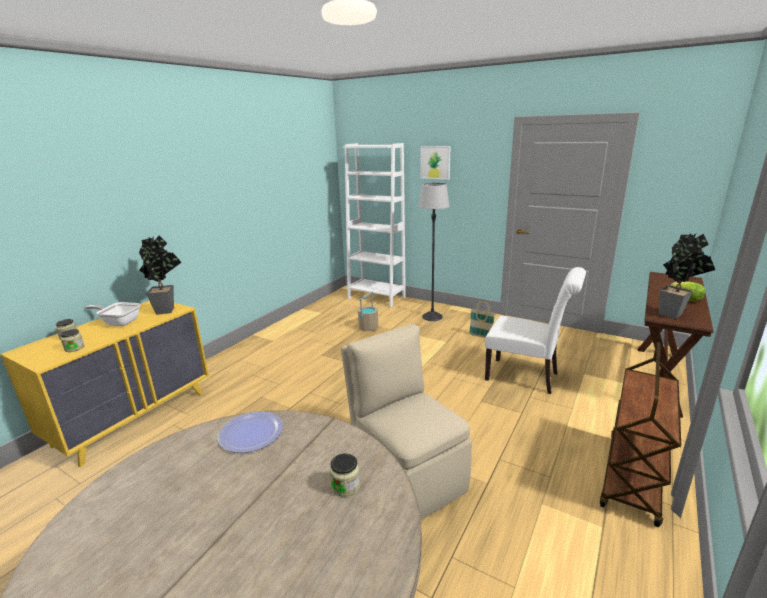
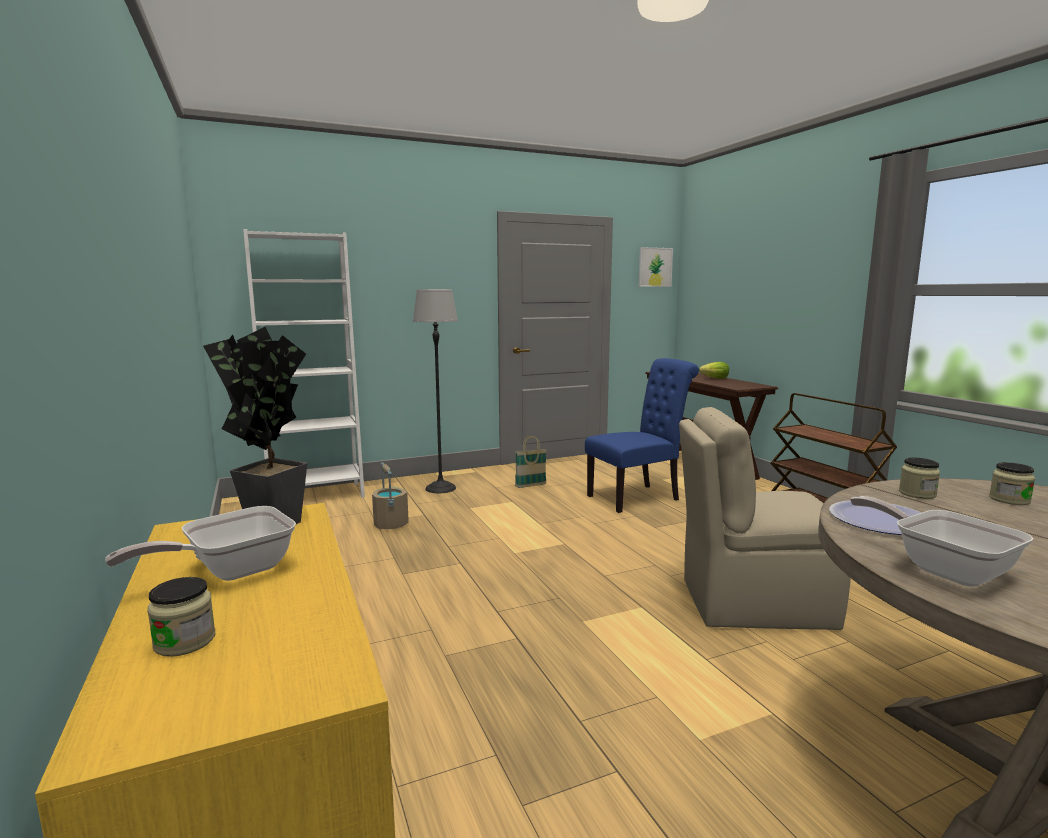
camera: 55 degrees left, 10 degrees down
jar [60,329,84,352] -> jar moved to [899,458,940,499]
picture [421,146,451,179] -> picture moved to [639,247,673,287]
white chair [485,267,586,394] -> blue chair [585,358,699,513]
potted plant [659,234,715,319] -> none
none -> frying pan [850,496,1033,587]

